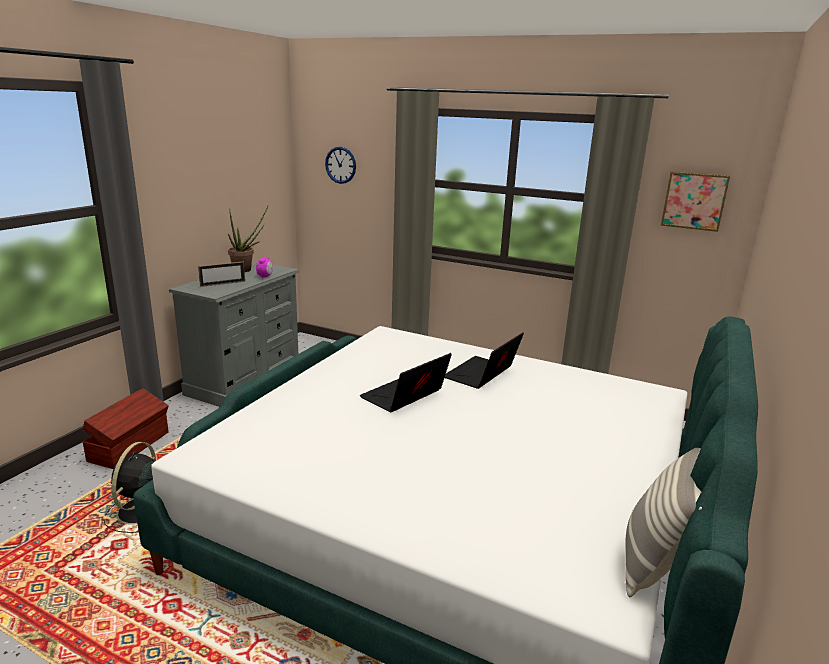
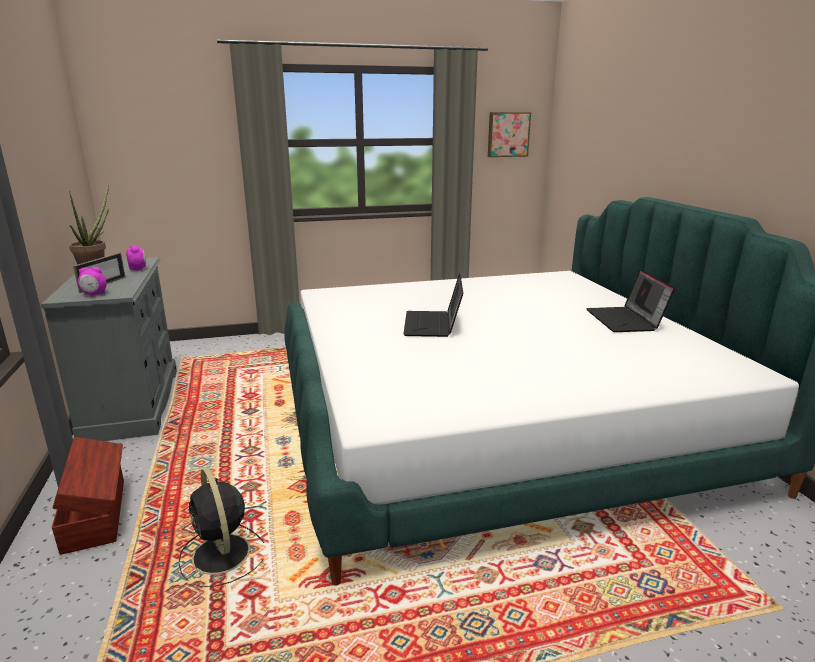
camera: 40 degrees left, 0 degrees up
wall clock [325,147,356,184] -> none
laptop [445,332,524,389] -> laptop moved to [586,269,675,332]
pillow [625,448,702,597] -> none
none -> alarm clock [78,267,107,295]

